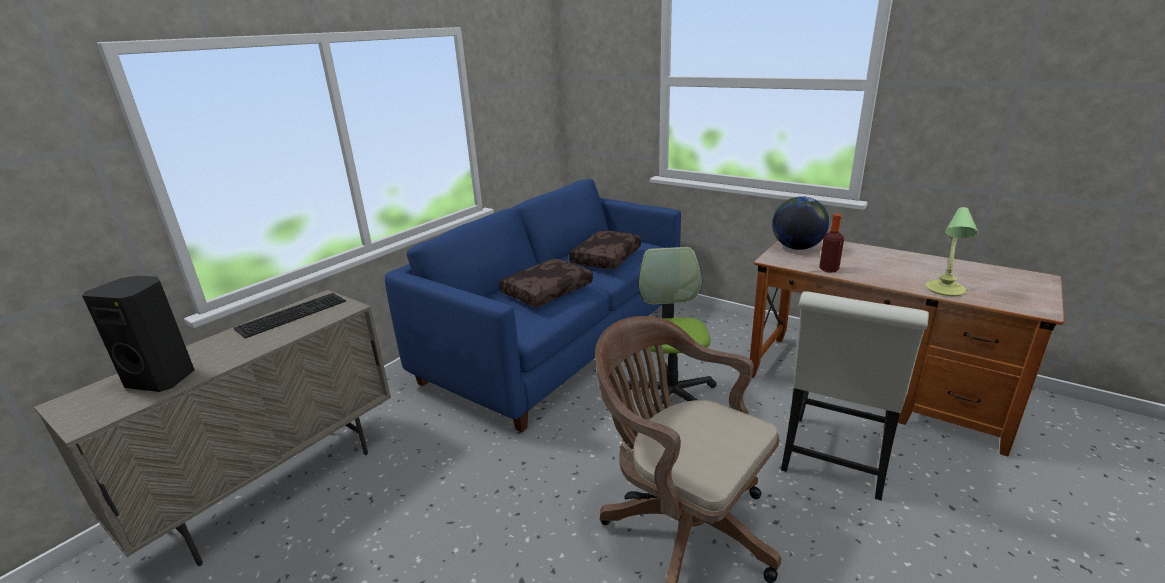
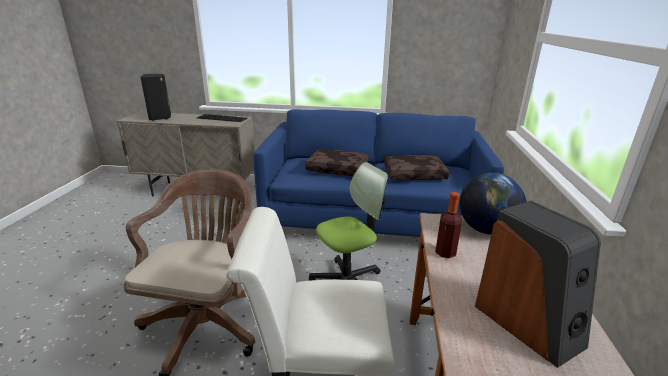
camera: 60 degrees right, 0 degrees up
table lamp [926,207,978,296] -> none
none -> speaker [475,201,601,368]

